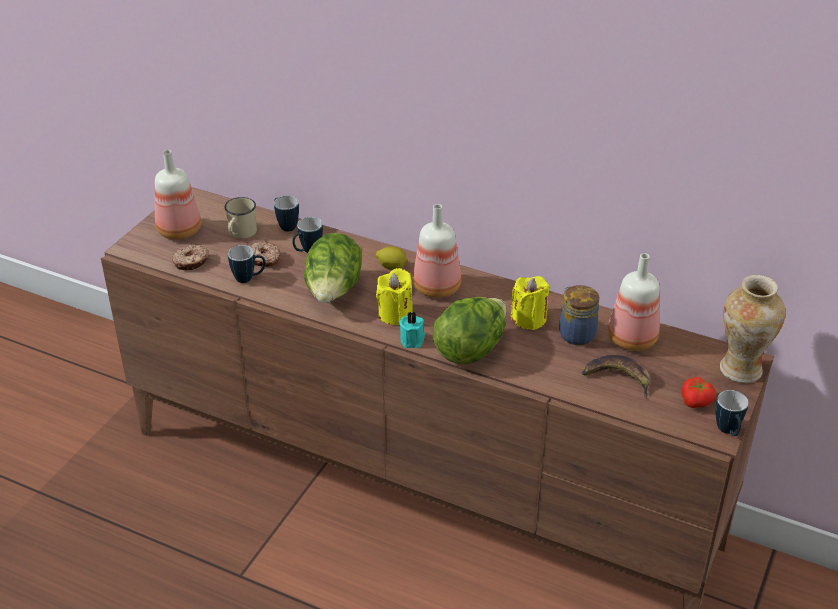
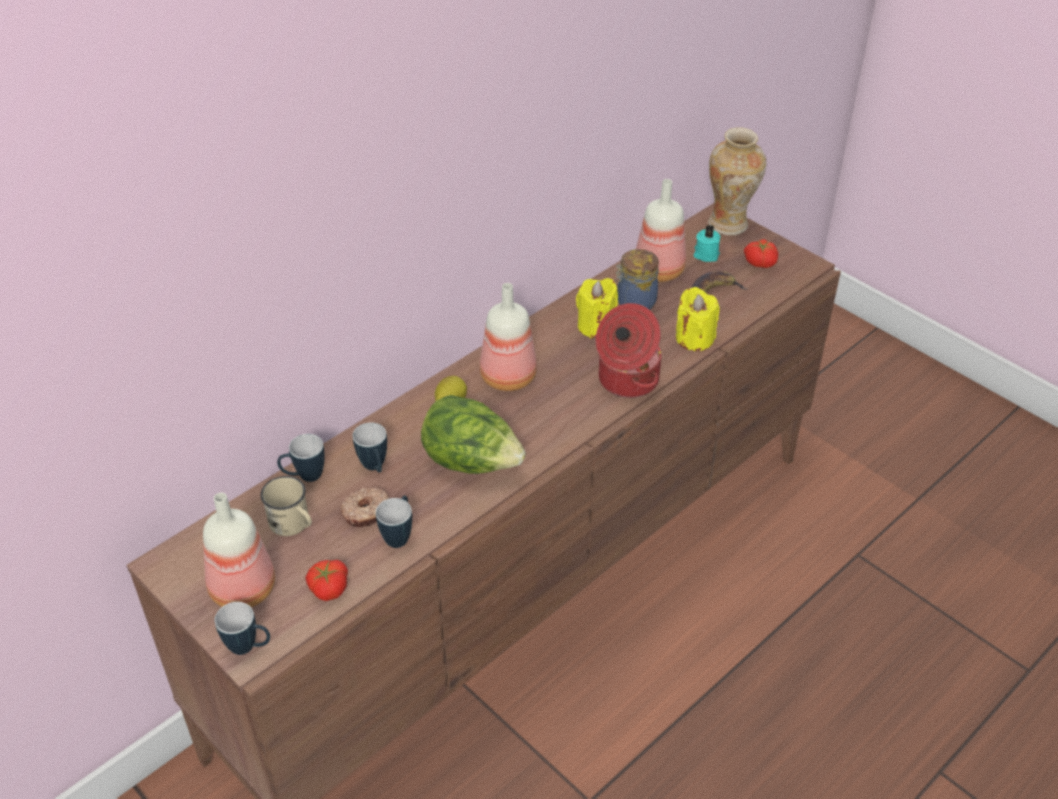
camera: 70 degrees left, 5 degrees up
donut [172,245,210,270] -> tomato [306,560,348,601]
yellow candle [376,268,413,325] -> yellow candle moved to [676,287,720,351]
turquoise candle [399,312,425,348] -> turquoise candle moved to [694,225,721,262]
lettuce [433,297,507,364] -> cooking pot [596,303,662,398]
mug [716,390,748,436] -> mug moved to [215,602,270,655]

